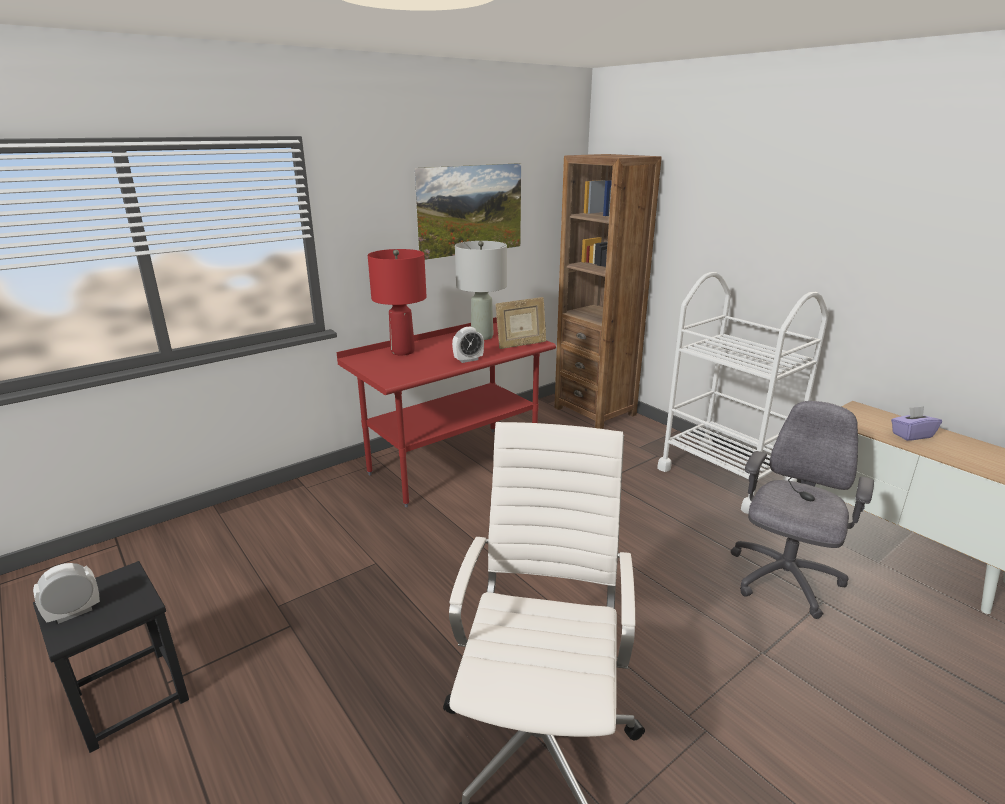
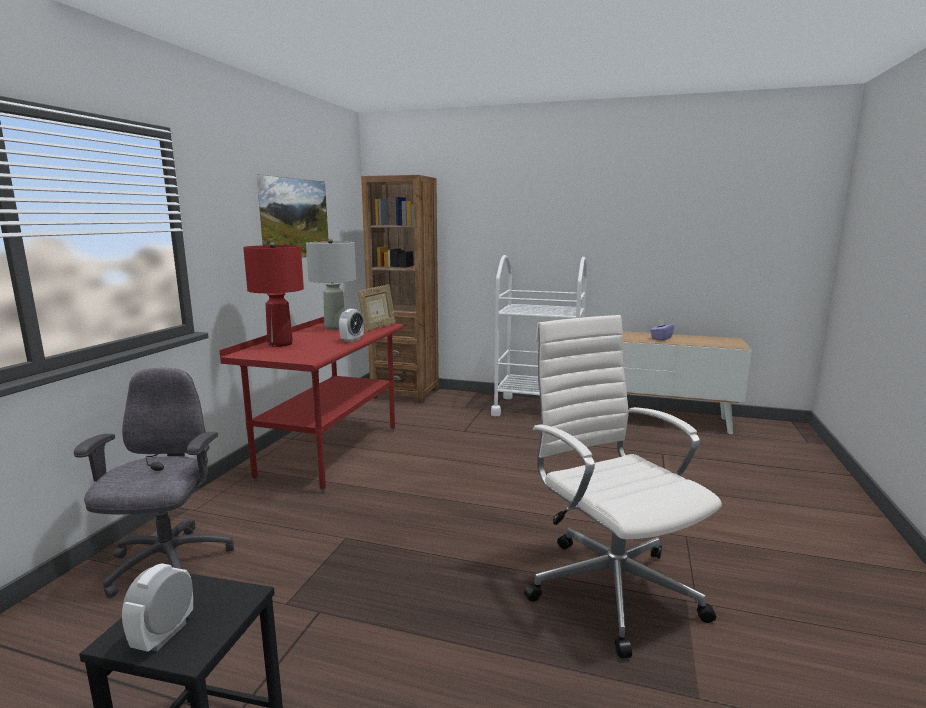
camera: 35 degrees left, 10 degrees down
grey office chair [731,401,874,619] -> grey office chair moved to [74,368,234,598]

